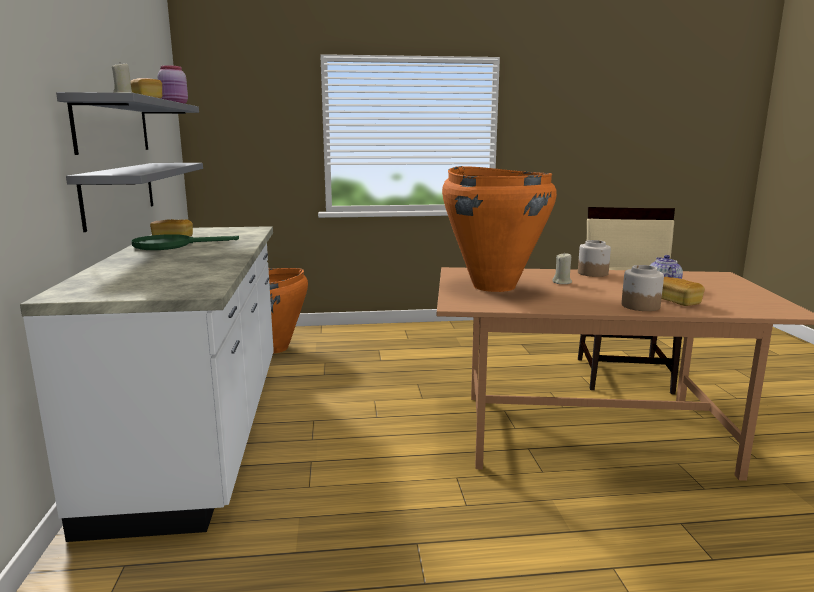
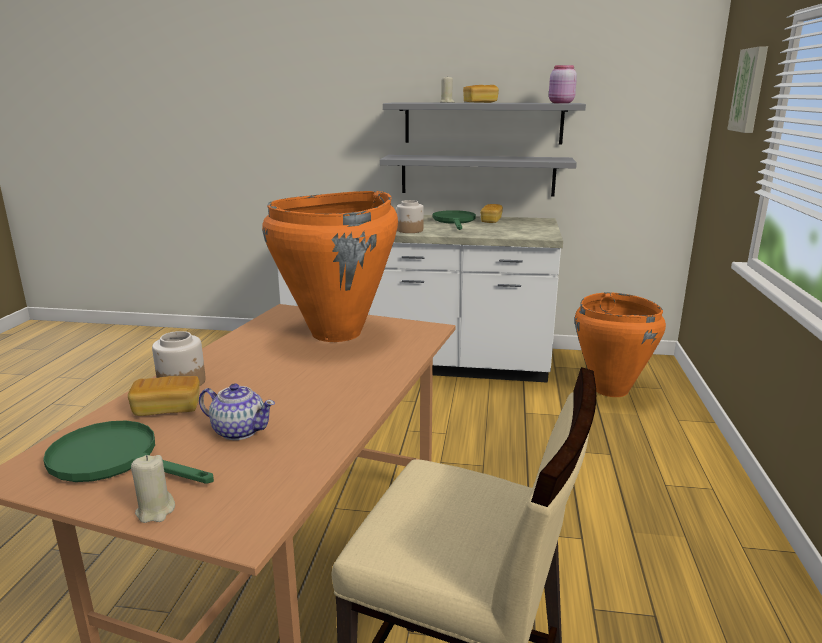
camera: 105 degrees right, 5 degrees up
beige candle [552,252,572,284] -> beige candle moved to [131,455,175,523]
jar [578,240,611,277] -> jar moved to [397,200,424,233]
none -> green frying pan [43,421,214,484]
none -> picture [727,46,768,133]

